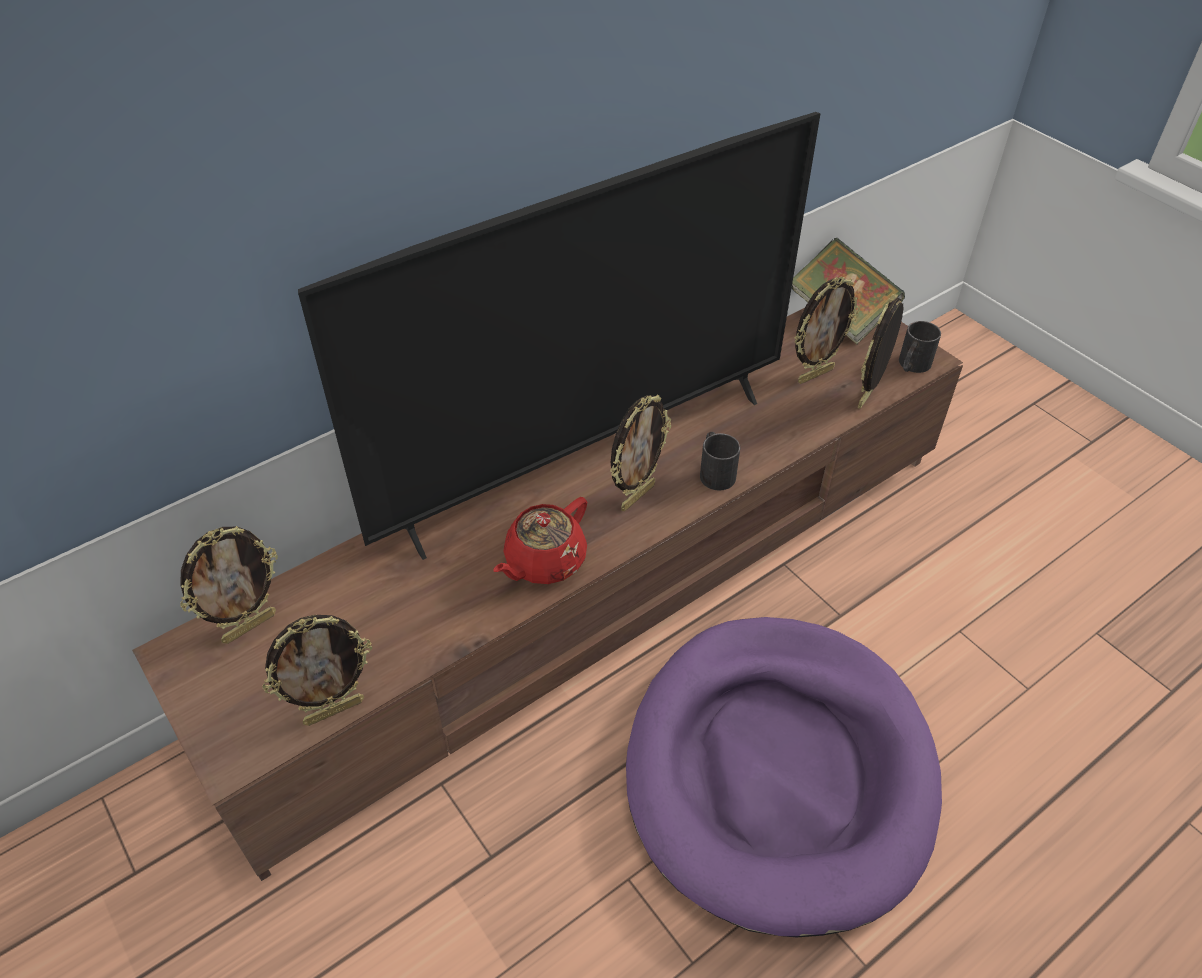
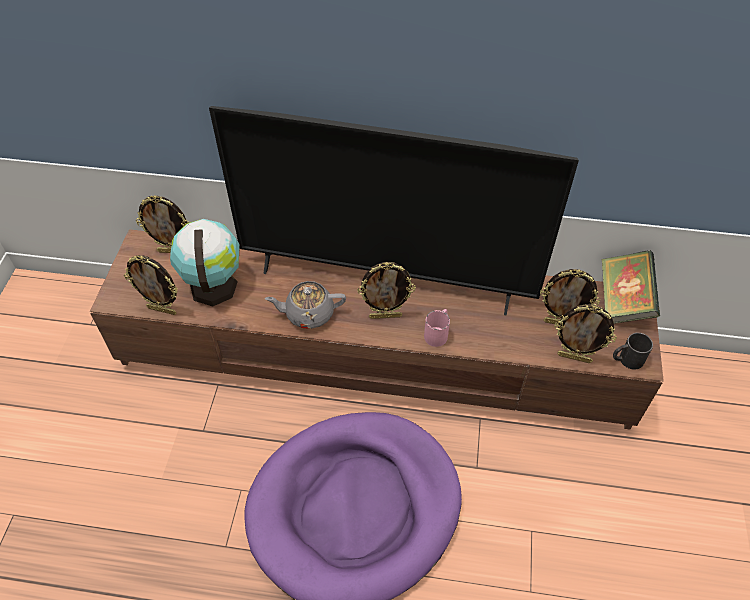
camera: 45 degrees right, 5 degrees up
red teapot [493,497,587,584] -> grey teapot [265,281,346,329]
black mug [700,432,740,490] -> pink mug [424,309,450,347]
picture frame [858,294,903,409] -> picture frame turned 150 degrees counterclockwise [554,304,617,363]
none -> globe [170,219,239,306]

